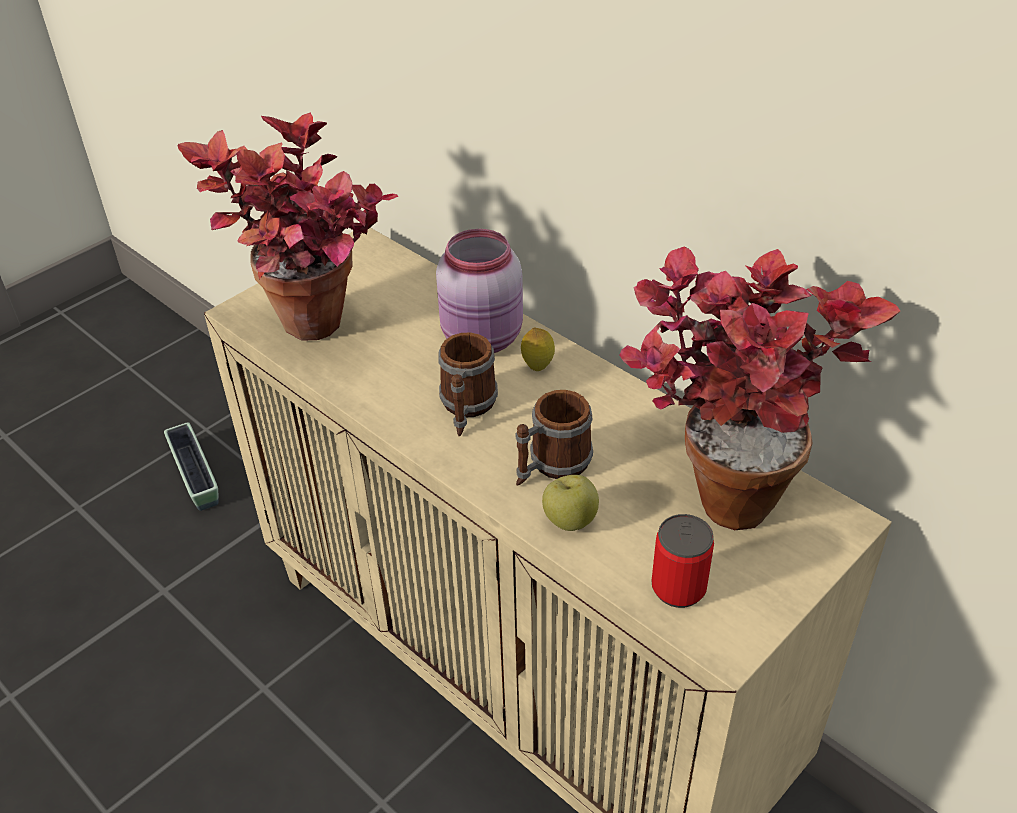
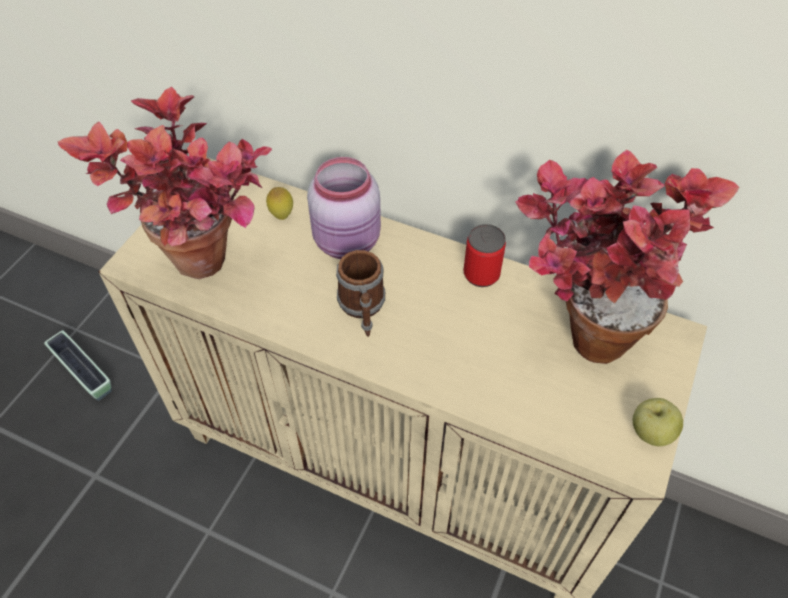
camera: 20 degrees left, 10 degrees up
mug [516,390,593,485] -> none
lemon [521,328,555,371] -> lemon moved to [266,187,293,220]
apple [542,475,599,531] -> apple moved to [633,398,683,446]
can [652,514,714,608] -> can moved to [463,224,506,287]

